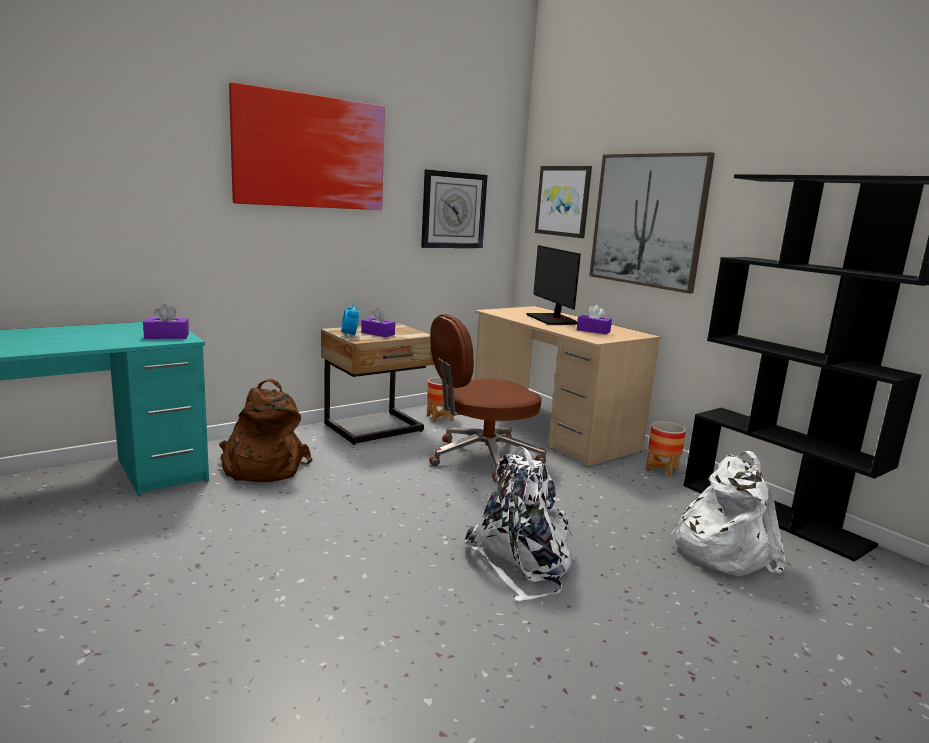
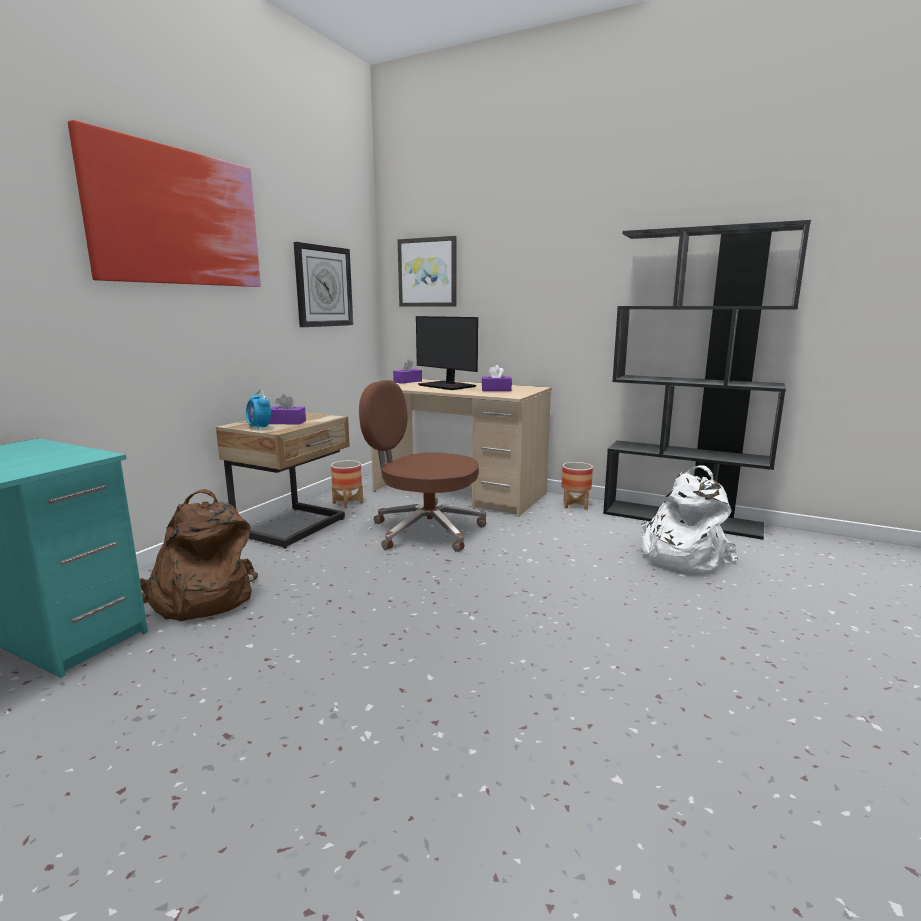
camera: 25 degrees left, 0 degrees up
purple tissue box [143,304,189,339] -> purple tissue box moved to [393,359,422,384]
brown office chair [429,314,546,483] -> brown office chair turned 75 degrees clockwise [359,380,486,552]
white backpack [464,446,574,602] -> none
picture [589,152,715,294] -> none

